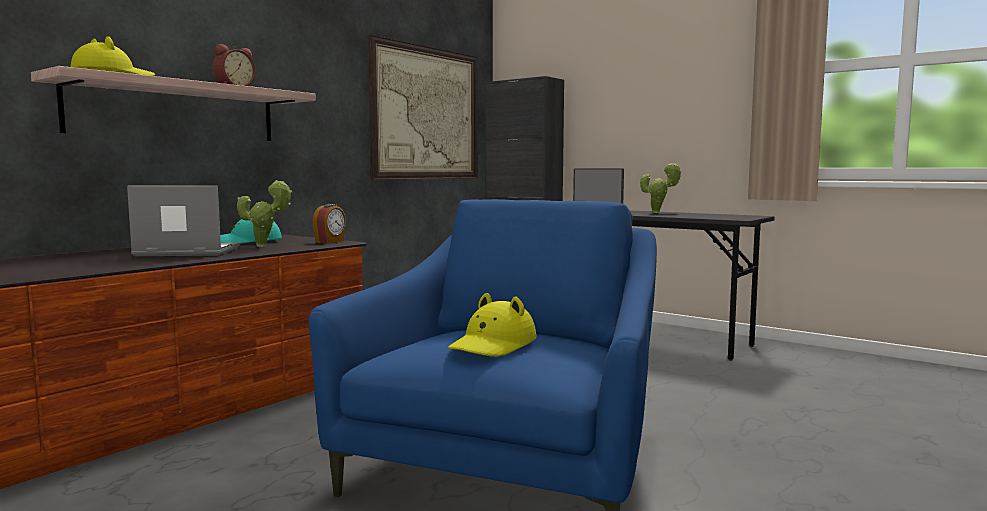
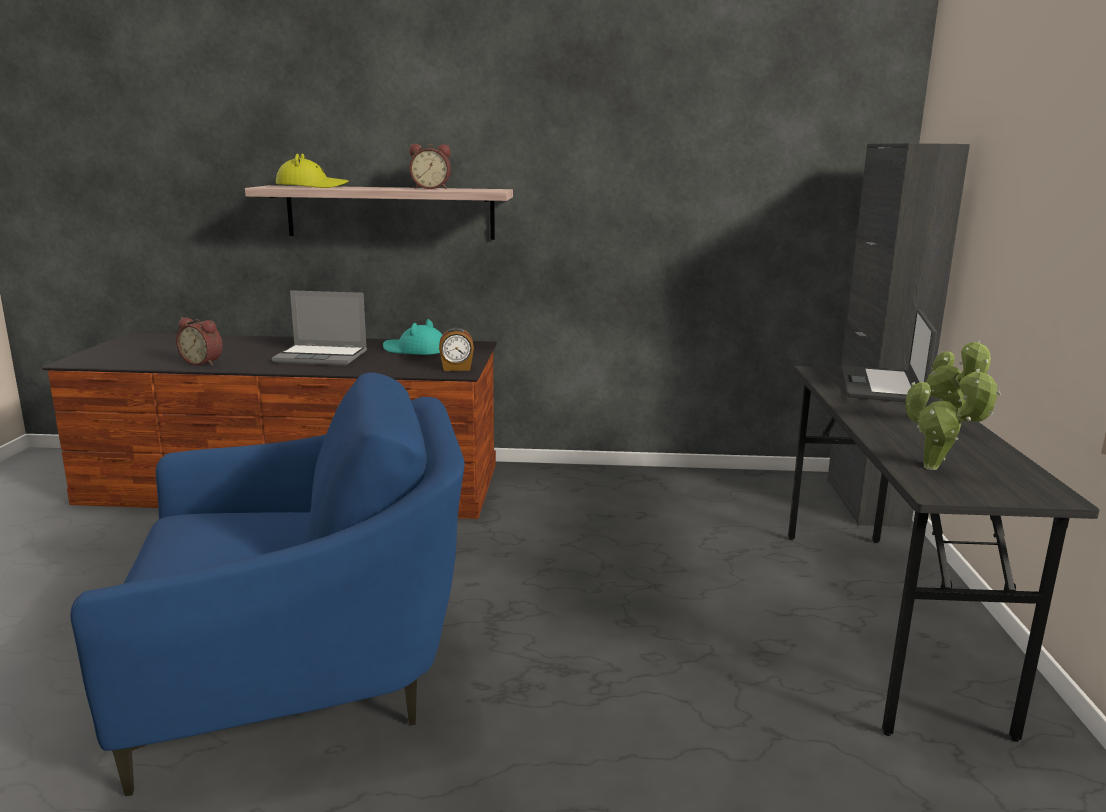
camera: 55 degrees right, 10 degrees up
laptop [127,185,240,256] -> laptop turned 135 degrees clockwise [272,290,367,366]
potted plant [237,180,292,247] -> potted plant moved to [906,369,1000,470]
picture [367,35,478,180] -> none
yellow hat [448,293,537,357] -> none
none -> alarm clock [176,317,223,366]

